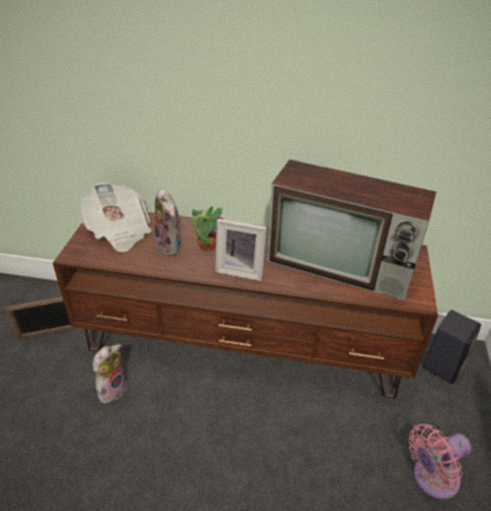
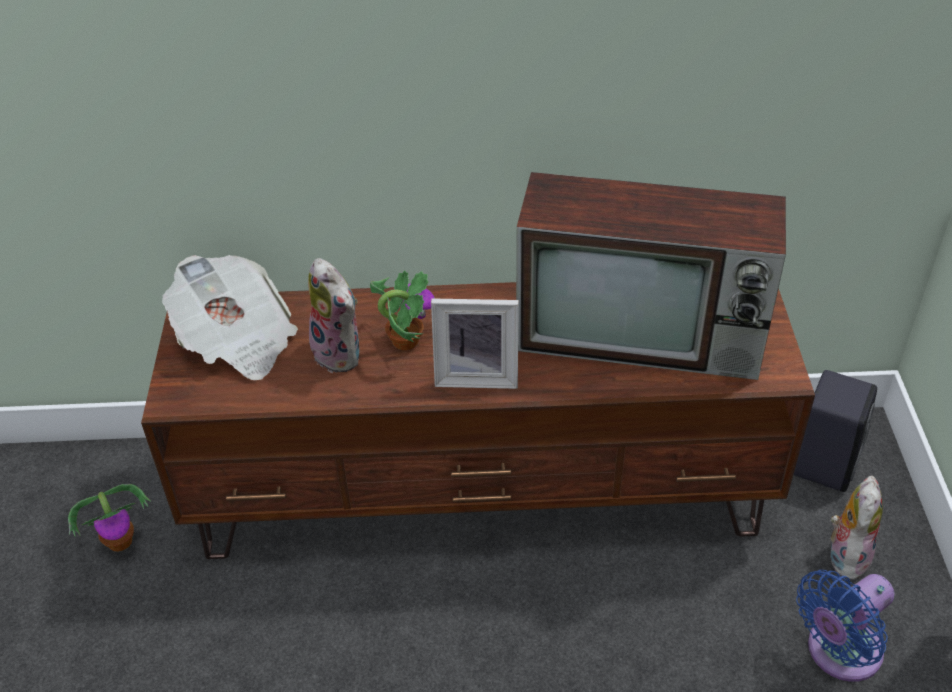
camera: 10 degrees left, 5 degrees up
picture frame [5,297,77,339] -> potted plant [68,484,151,552]
plush toy [93,344,127,403] -> plush toy moved to [830,475,883,579]
pink fan [408,424,471,500] -> blue fan [796,570,895,682]

